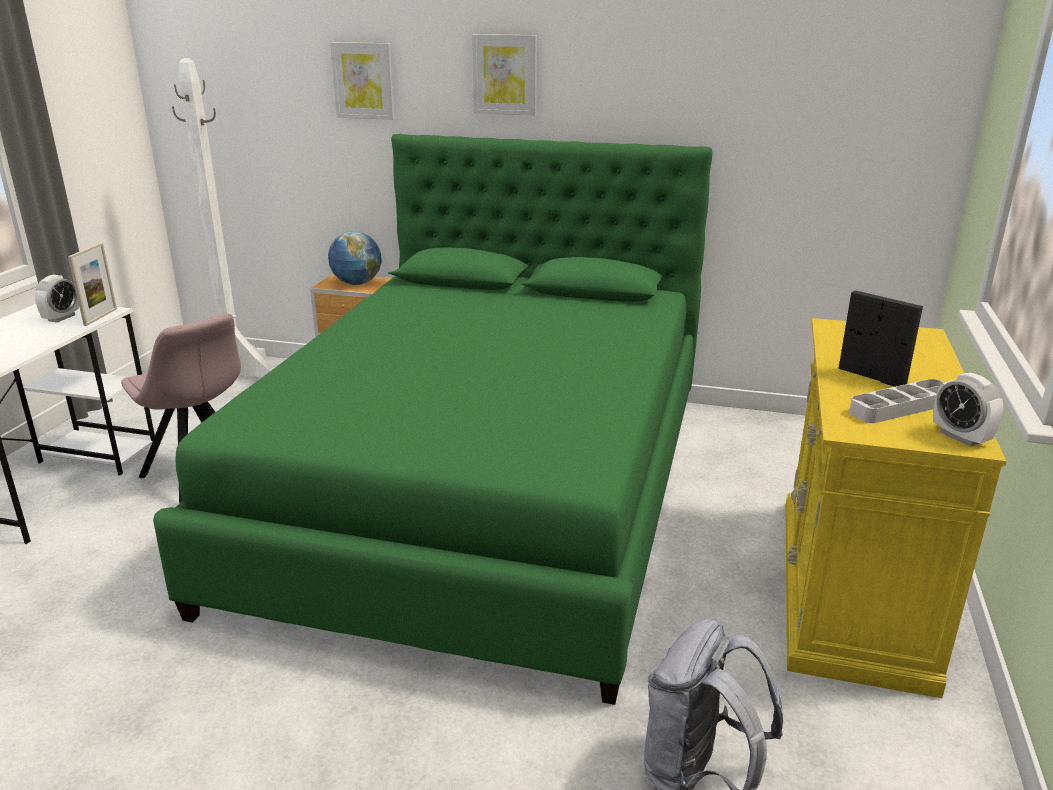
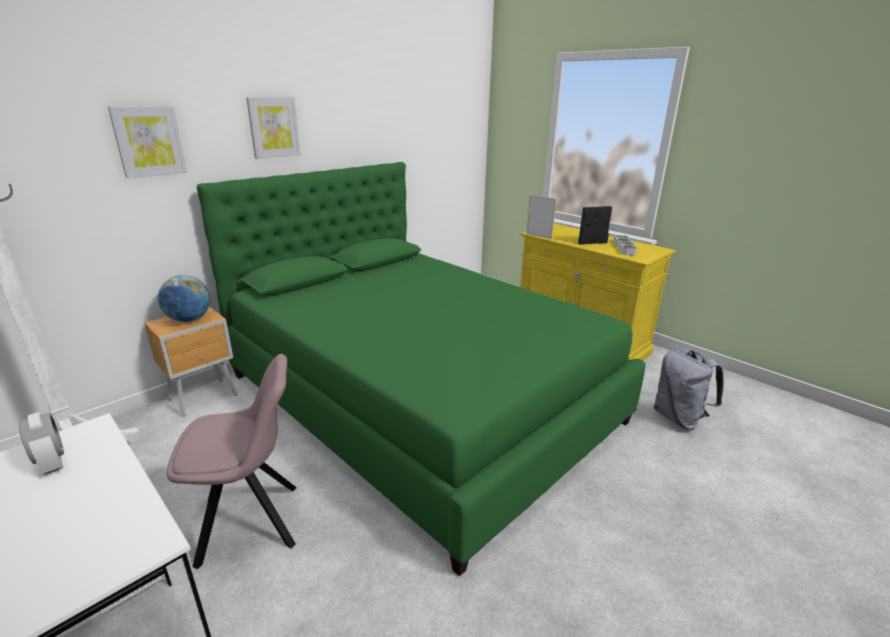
camera: 60 degrees left, 0 degrees up
picture frame [68,243,117,326] -> picture frame moved to [527,195,556,239]
alarm clock [933,373,1004,447] -> none

